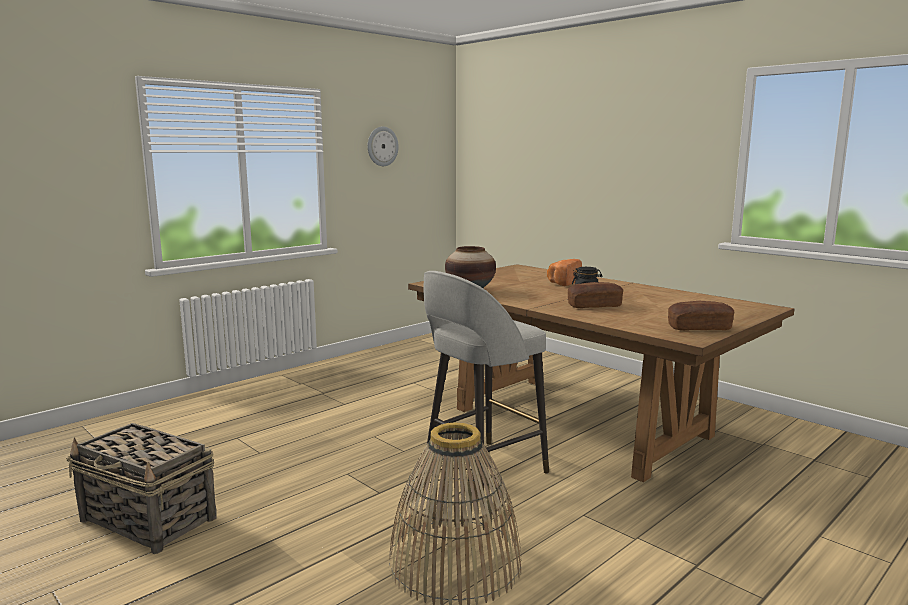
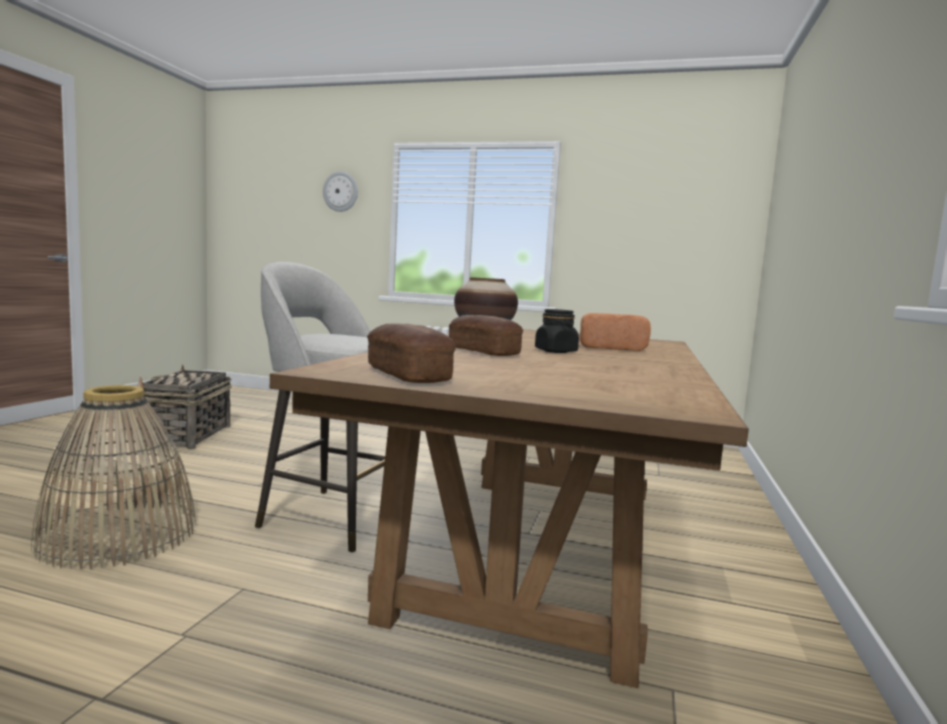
camera: 60 degrees right, 5 degrees down
wall clock [368,126,399,166] -> wall clock moved to [323,171,358,212]

